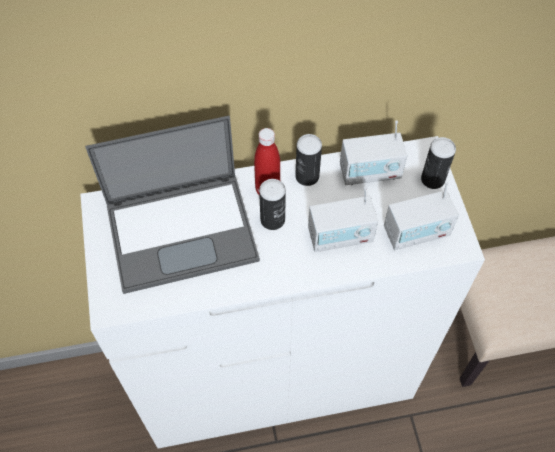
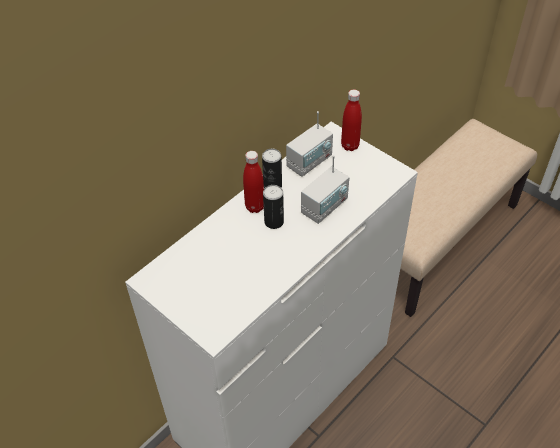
camera: 35 degrees left, 10 degrees down
laptop [85,116,260,294] -> none
radio [384,181,459,250] -> none
can [421,137,456,189] -> red bottle [341,89,362,151]

